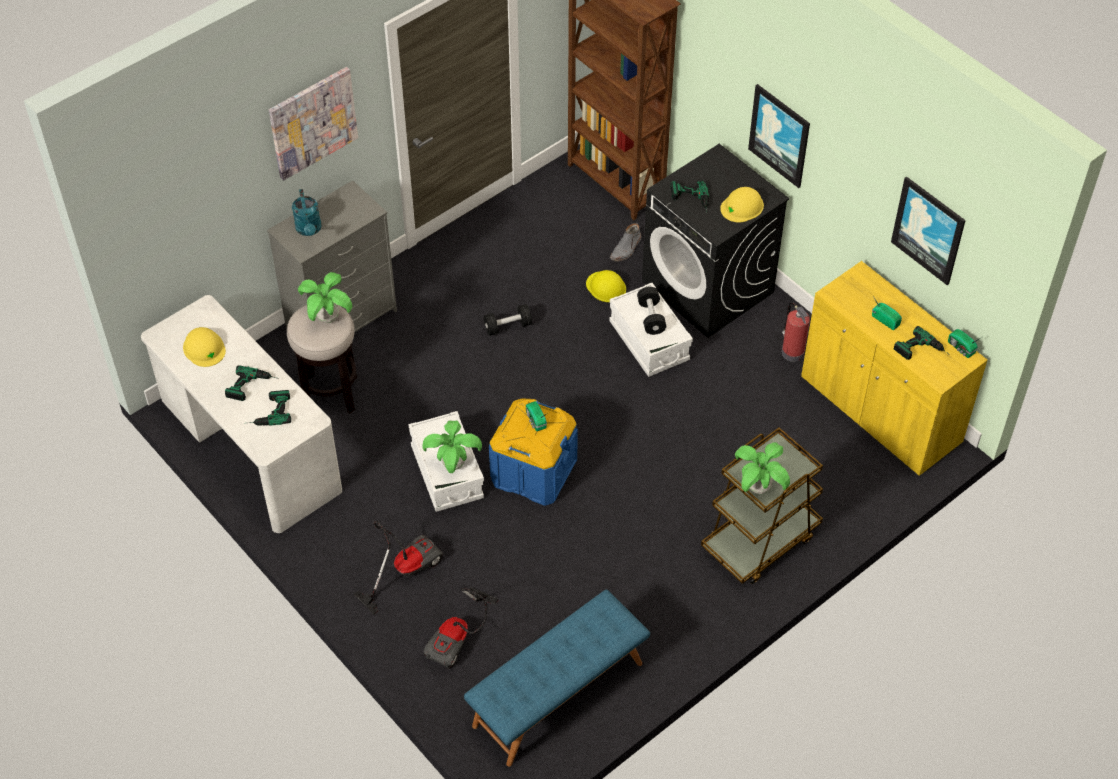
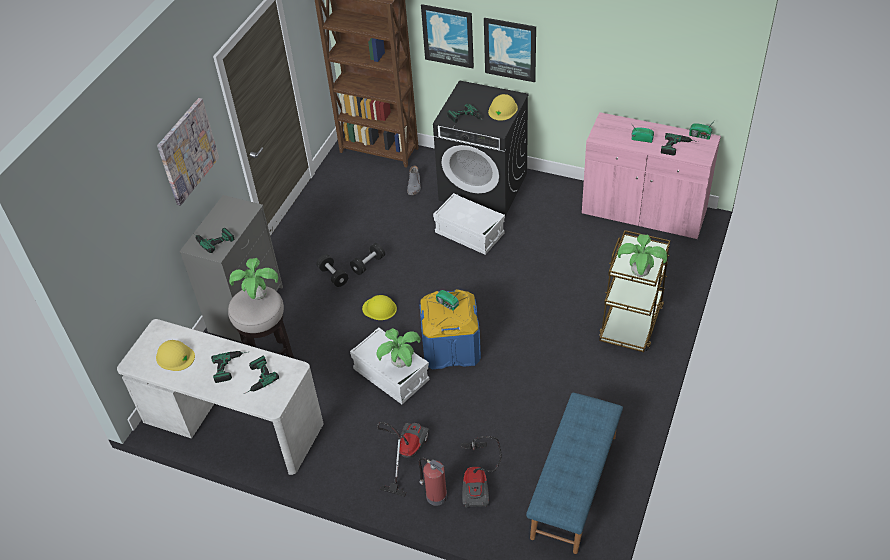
camera: 25 degrees left, 5 degrees down
turquoise watering can [292,189,322,236] -> power drill [193,228,234,253]
yellow hard hat [586,270,626,302] -> yellow hard hat moved to [362,295,397,320]
black dumbbell [637,287,666,335] -> black dumbbell moved to [317,254,348,287]
fire extinguisher [782,302,810,362] -> fire extinguisher moved to [419,457,447,506]
yellow cabinet [801,261,988,476] -> pink cabinet [582,112,721,239]
picture [891,177,966,285] -> picture moved to [421,4,474,68]

